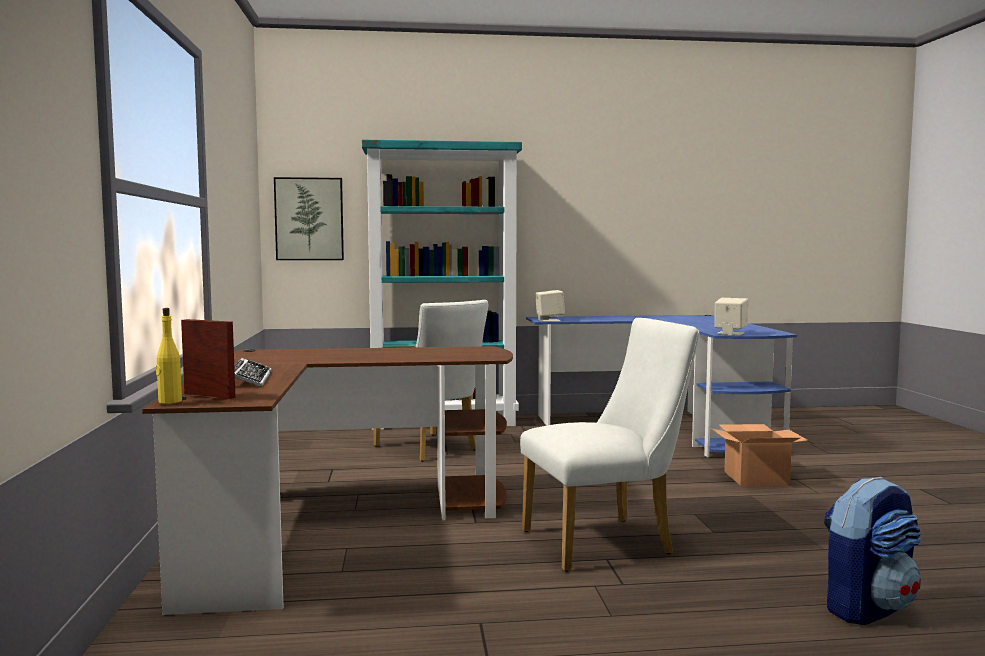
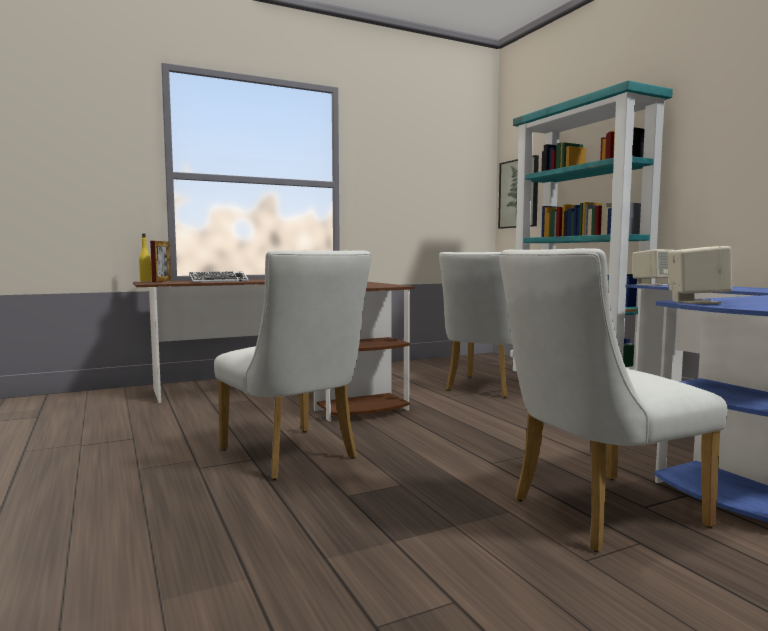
camera: 70 degrees right, 0 degrees up
cardboard box [711,424,808,486] -> white chair [499,248,727,552]
backpack [824,477,921,625] -> none

